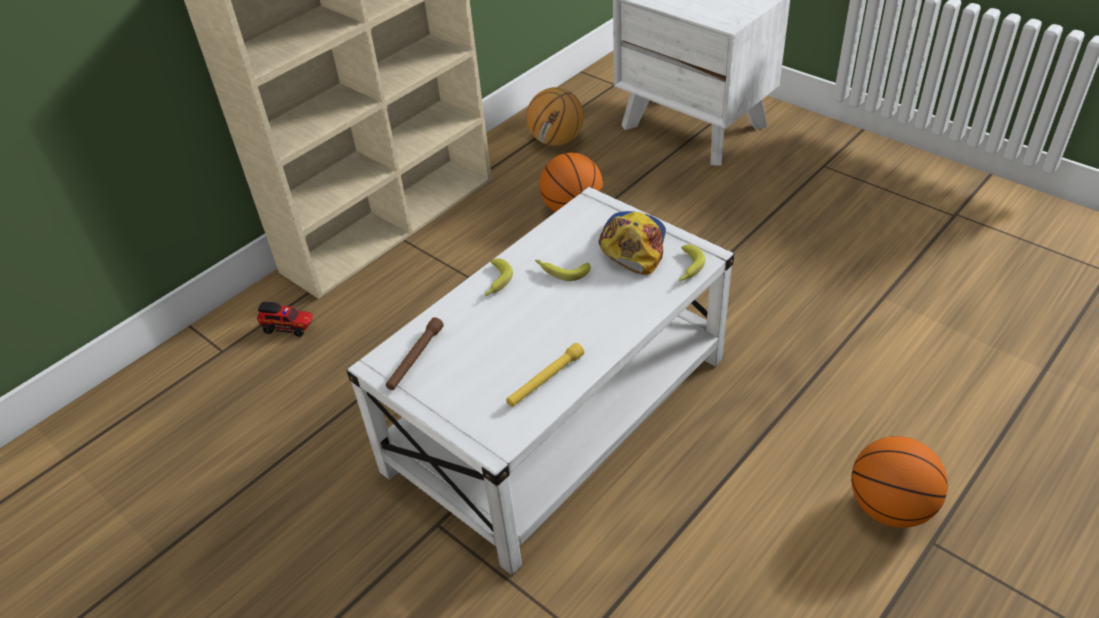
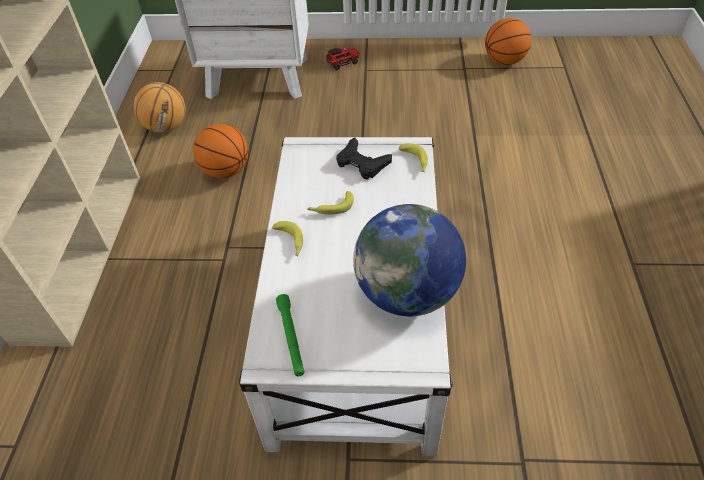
camera: 40 degrees left, 5 degrees up
toy truck [257,302,312,337] -> toy truck moved to [326,48,360,70]
brown flashlight [386,317,444,390] -> green flashlight [276,294,305,376]
yellow flashlight [506,343,584,407] -> globe [353,204,466,316]
cap [598,211,666,275] -> black game controller [336,137,392,179]
basketball [851,436,948,528] -> basketball moved to [485,18,531,65]

